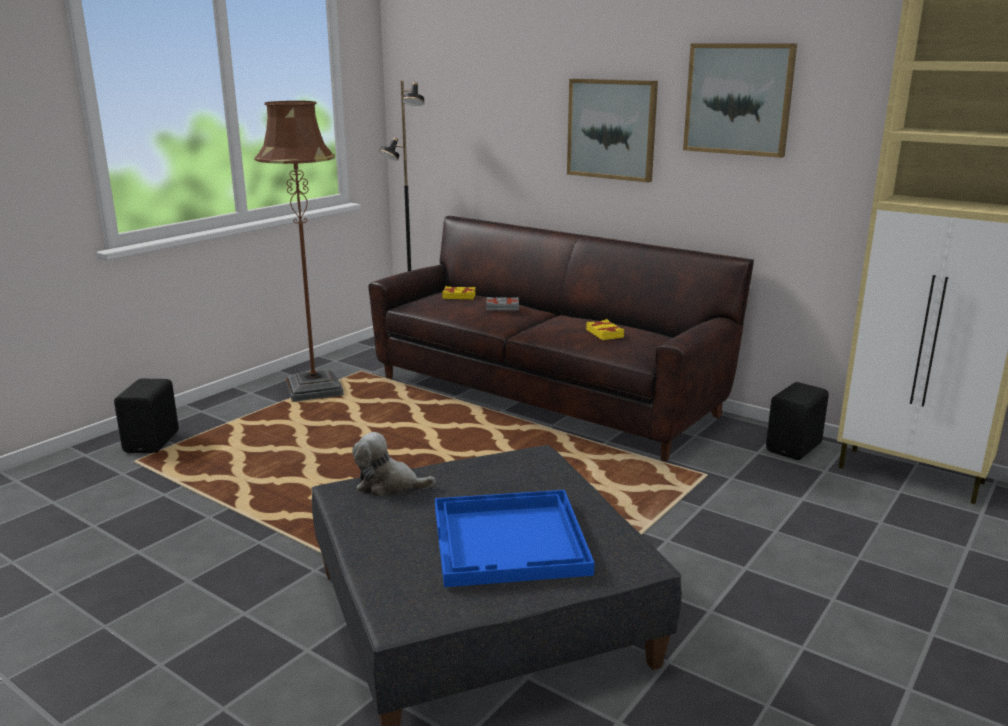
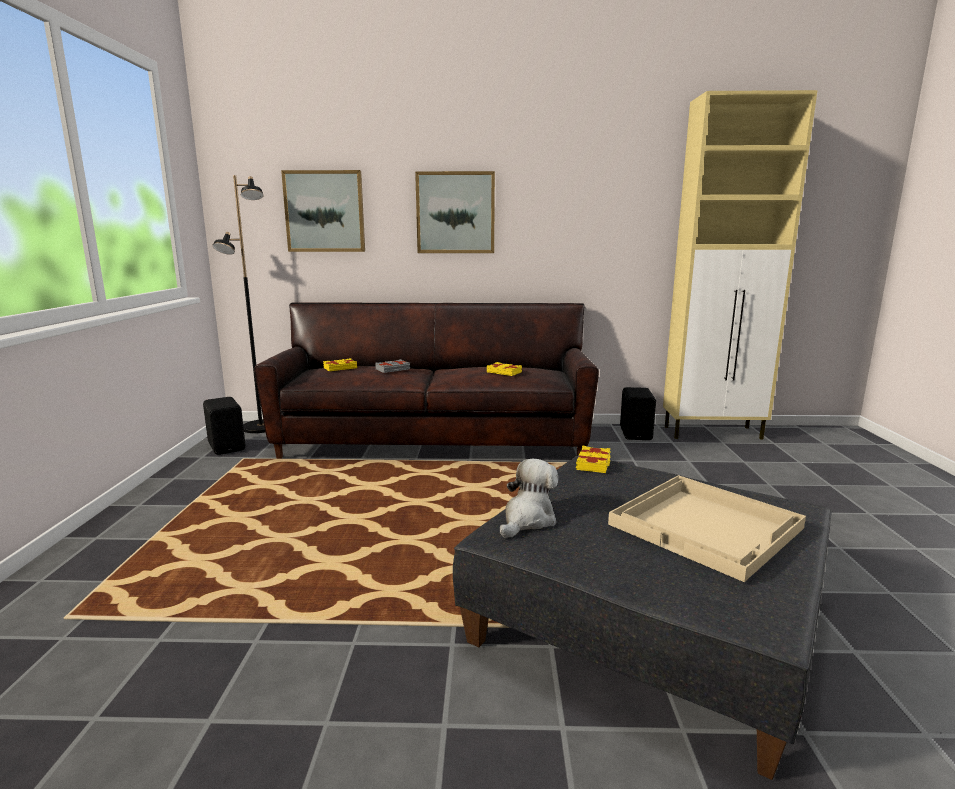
camera: 35 degrees left, 5 degrees down
black speaker [114,379,179,453] -> black speaker moved to [203,397,246,455]
brown floor lamp [254,101,344,402] -> none
plush toy [352,432,435,496] -> plush toy turned 150 degrees clockwise [500,459,558,538]
blue tray [435,490,595,587] -> beige tray [608,475,806,582]
picture [683,43,797,158] -> picture moved to [281,170,365,252]
none -> yellow book [576,446,611,473]

